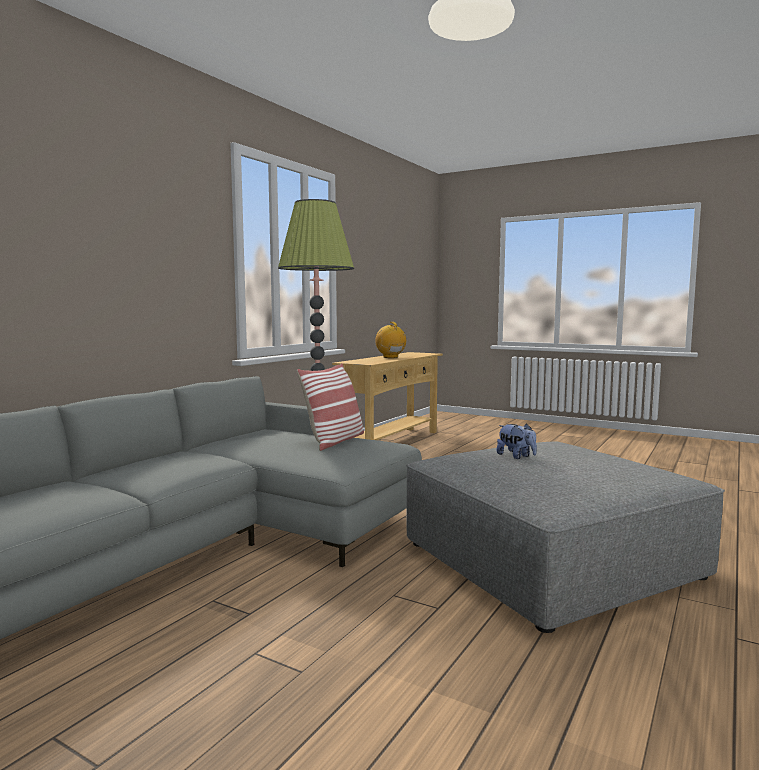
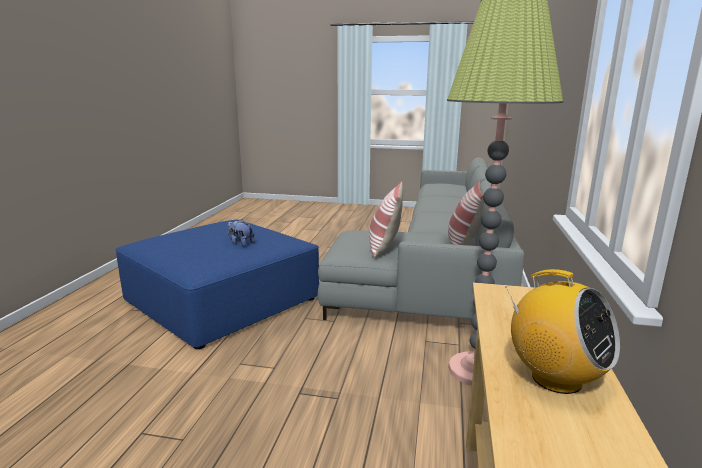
camera: 160 degrees right, 10 degrees up
grey ottoman [406,441,725,633] -> blue ottoman [115,219,319,349]
none -> pillow [448,181,484,245]

